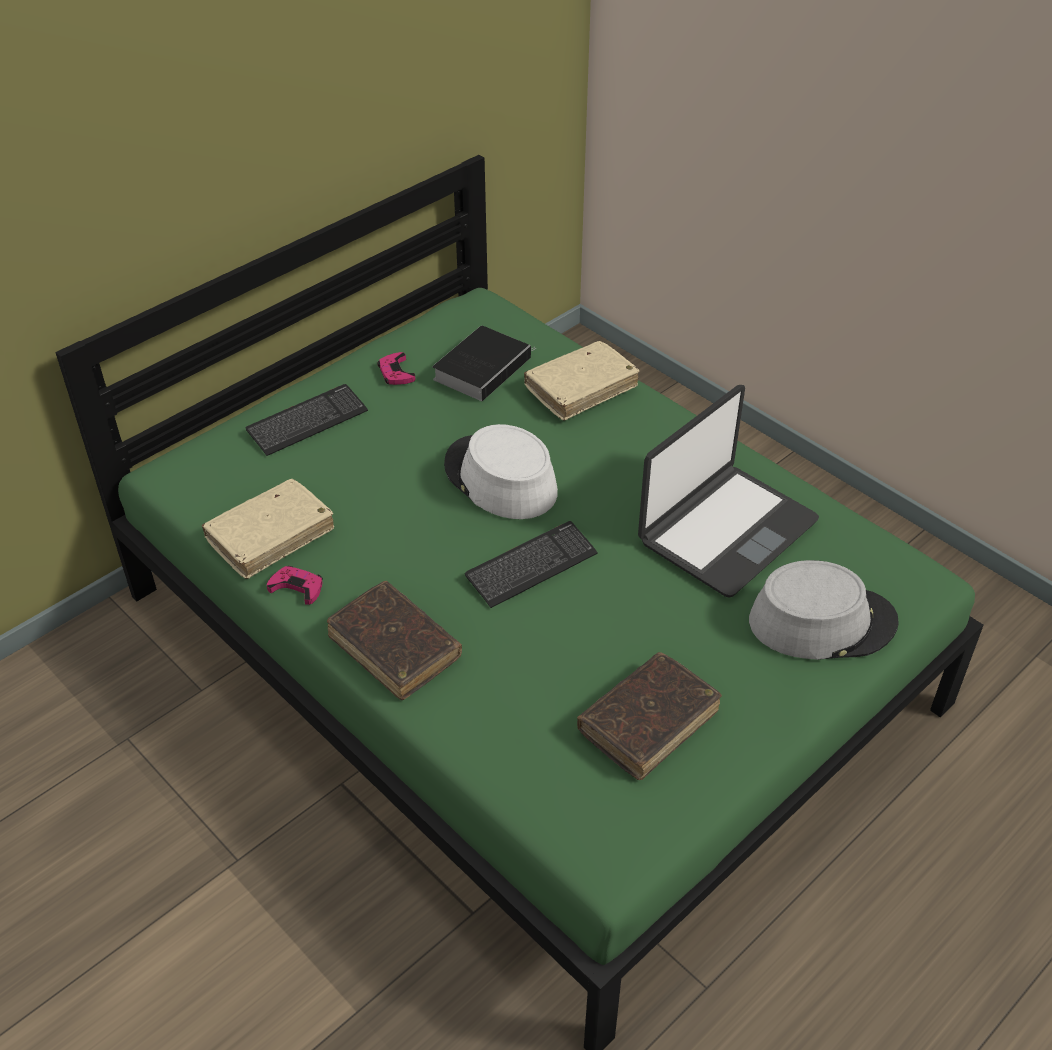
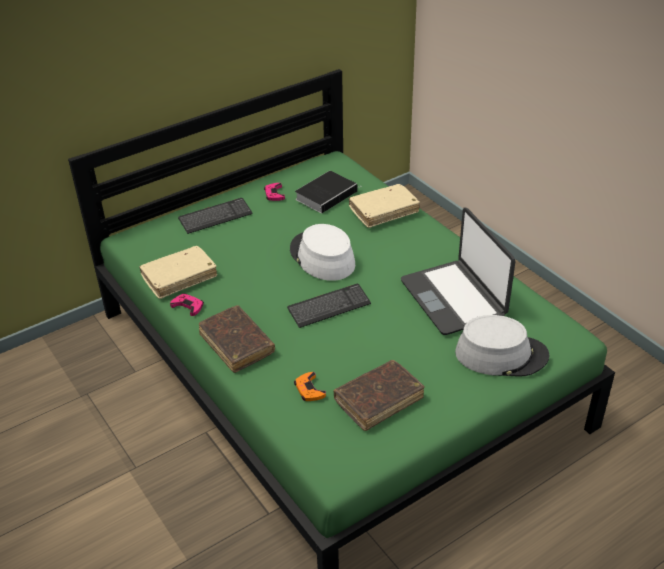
camera: 10 degrees right, 5 degrees down
laptop [638,385,819,598] -> laptop turned 105 degrees clockwise [401,208,516,335]
none -> orange game controller [294,372,326,401]

